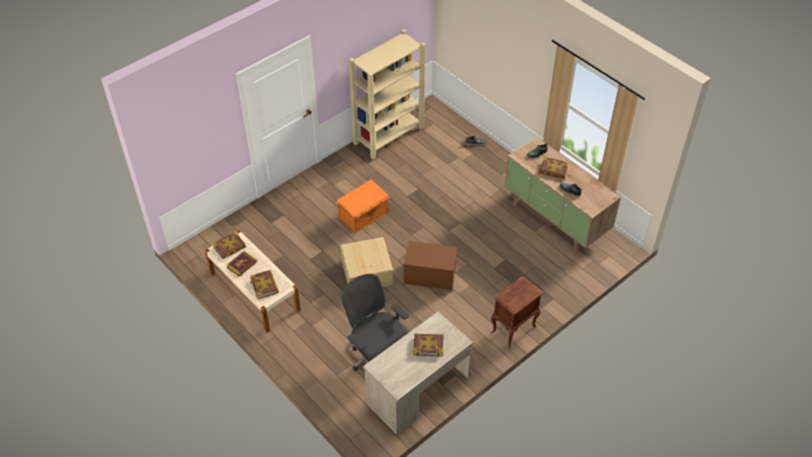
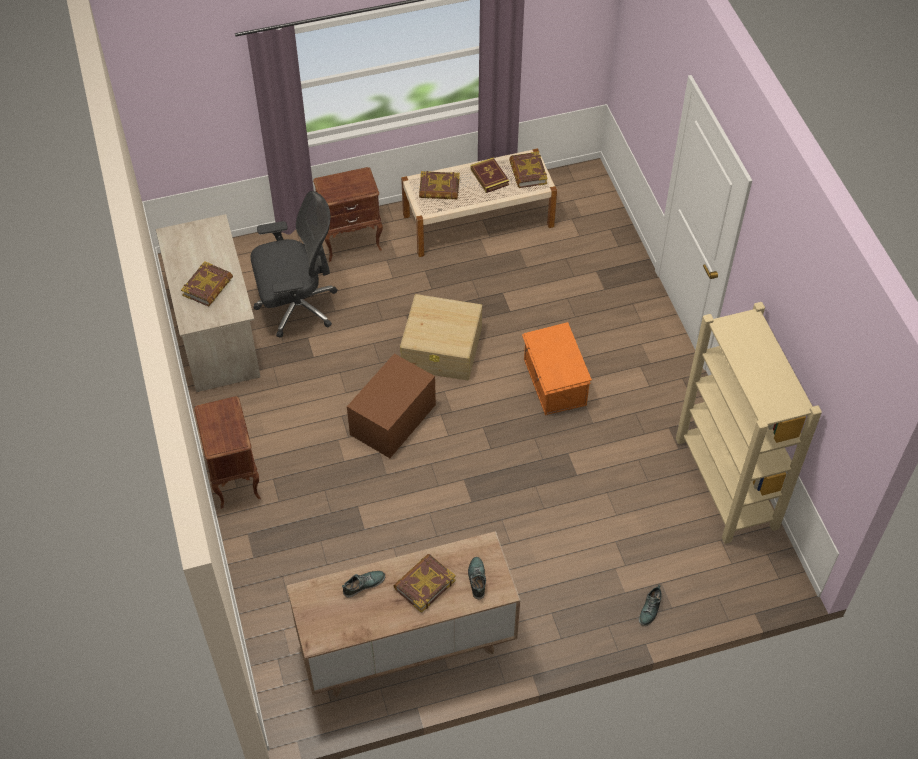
camera: 115 degrees right, 5 degrees up
none -> brown nightstand [313,167,383,262]

